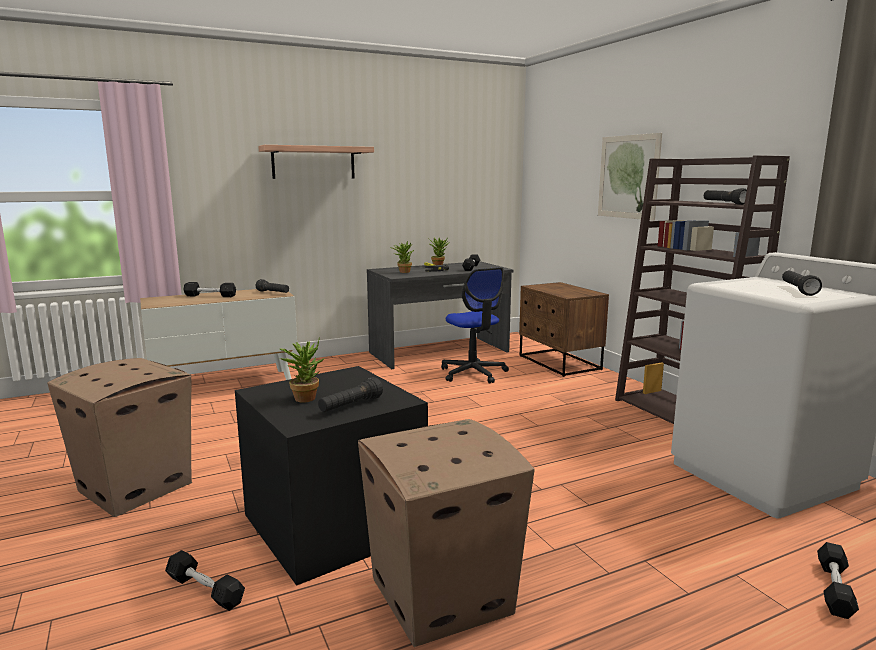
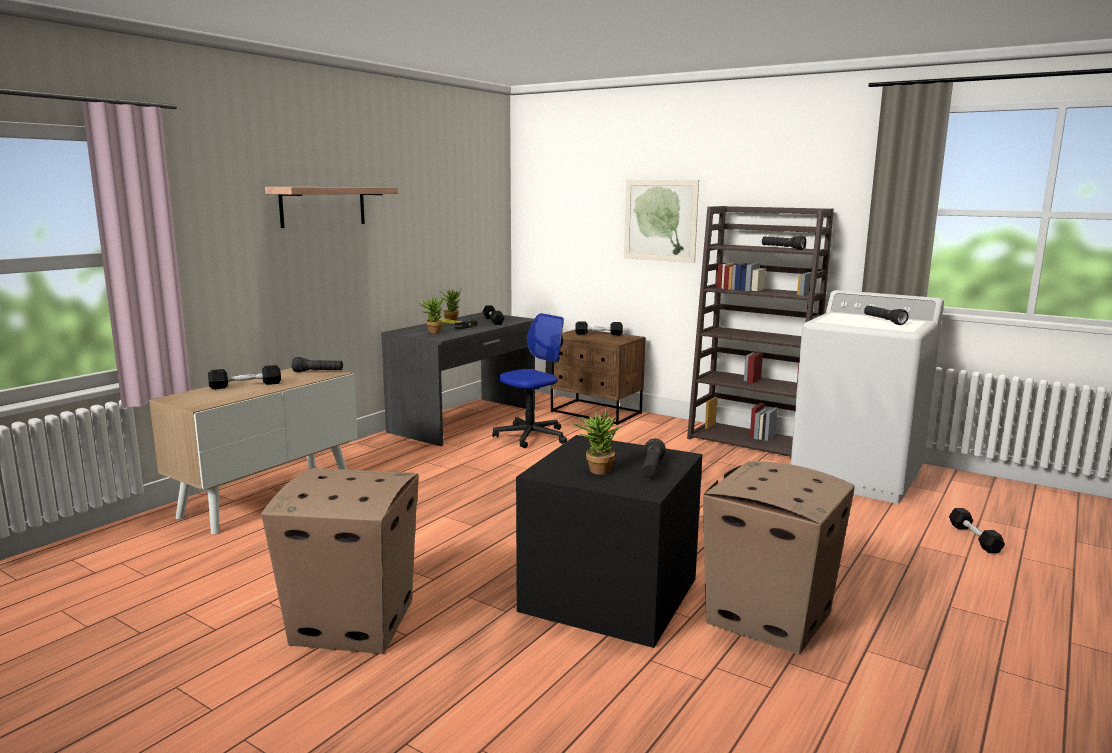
camera: 30 degrees left, 0 degrees up
black dumbbell [165,550,245,611] -> black dumbbell moved to [575,321,623,335]
office chair [441,267,509,384] -> office chair turned 75 degrees counterclockwise [492,313,567,448]

